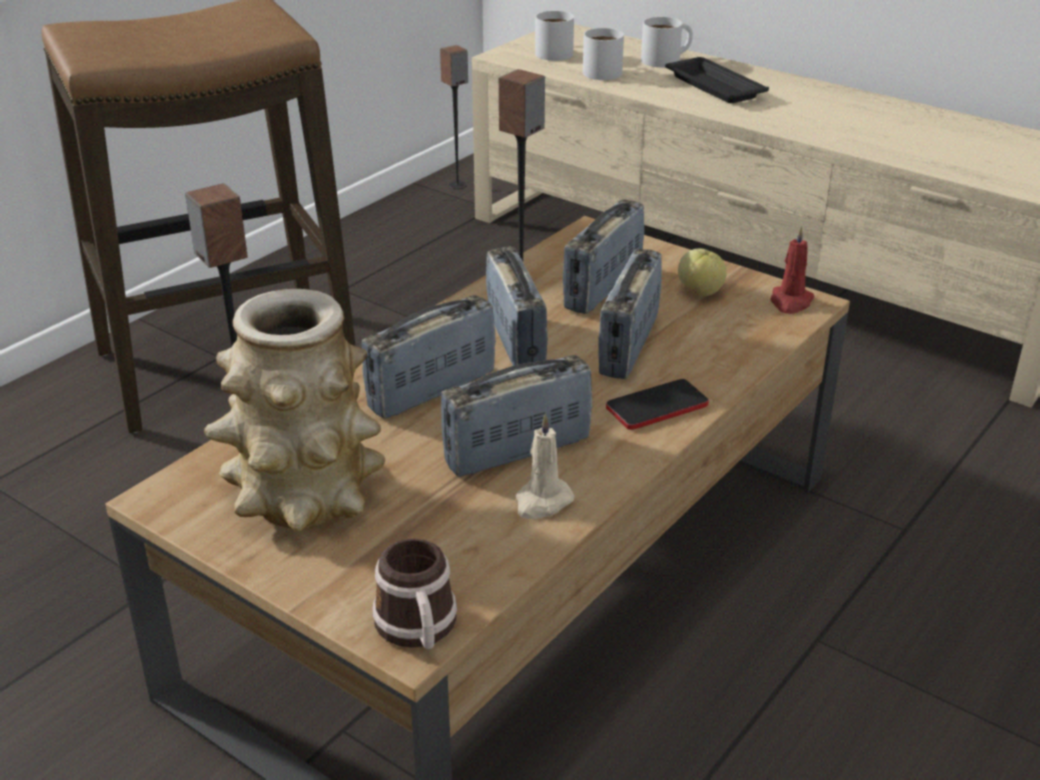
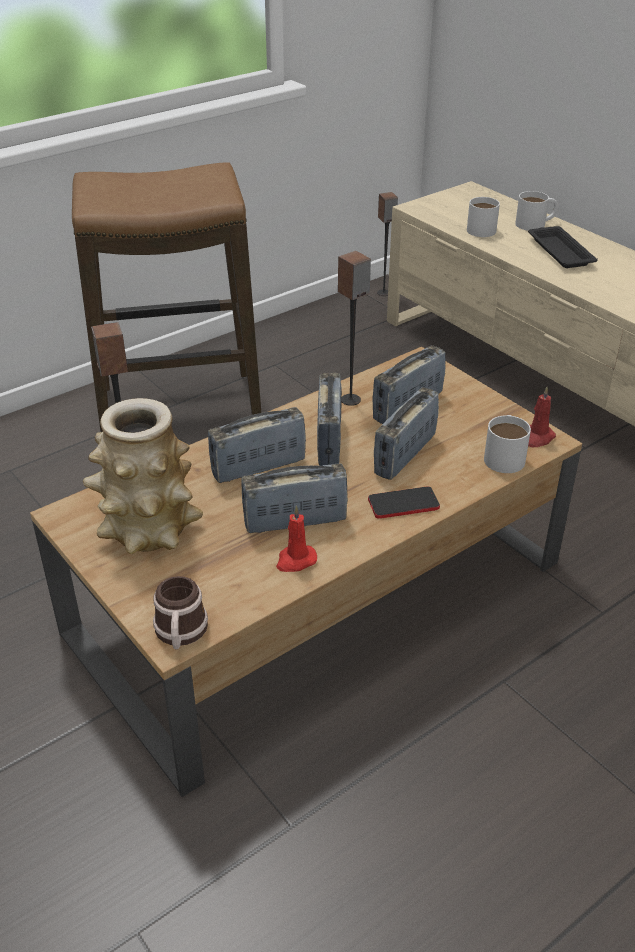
camera: 15 degrees right, 5 degrees up
beige candle [516,414,574,519] -> red candle [276,506,317,572]
white mug [535,11,574,61] -> white mug moved to [484,415,531,473]
apple [678,249,727,297] -> none

